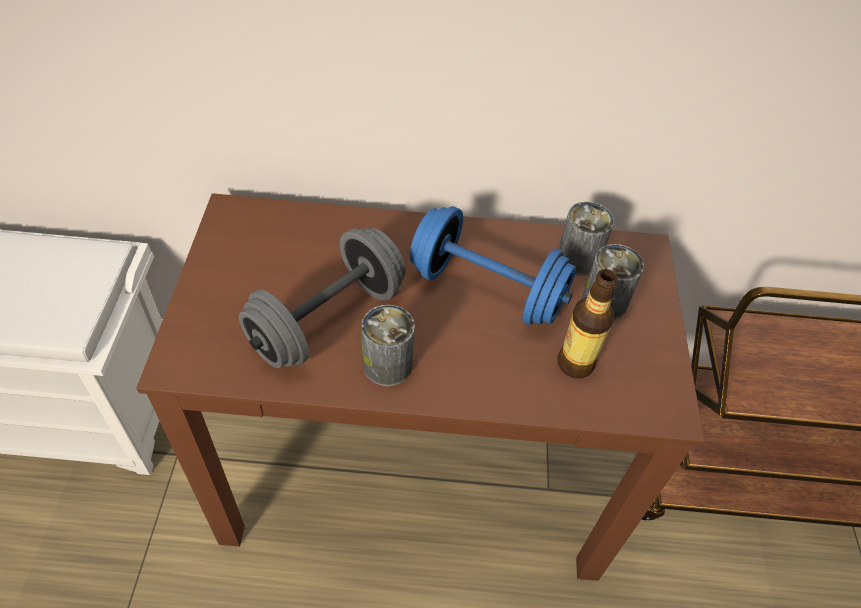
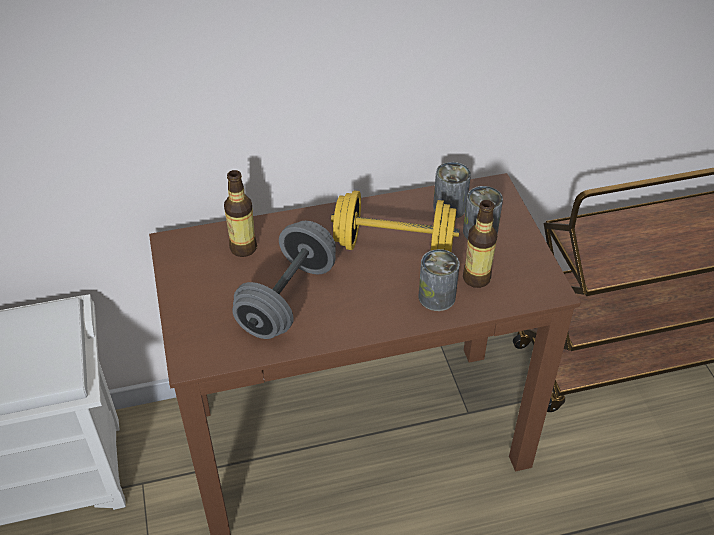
camera: 15 degrees left, 5 degrees down
can [361,305,415,386] -> can moved to [419,249,459,311]
blue dumbbell [410,206,576,325] -> yellow dumbbell [331,190,460,252]
none -> bottle [224,170,257,257]

